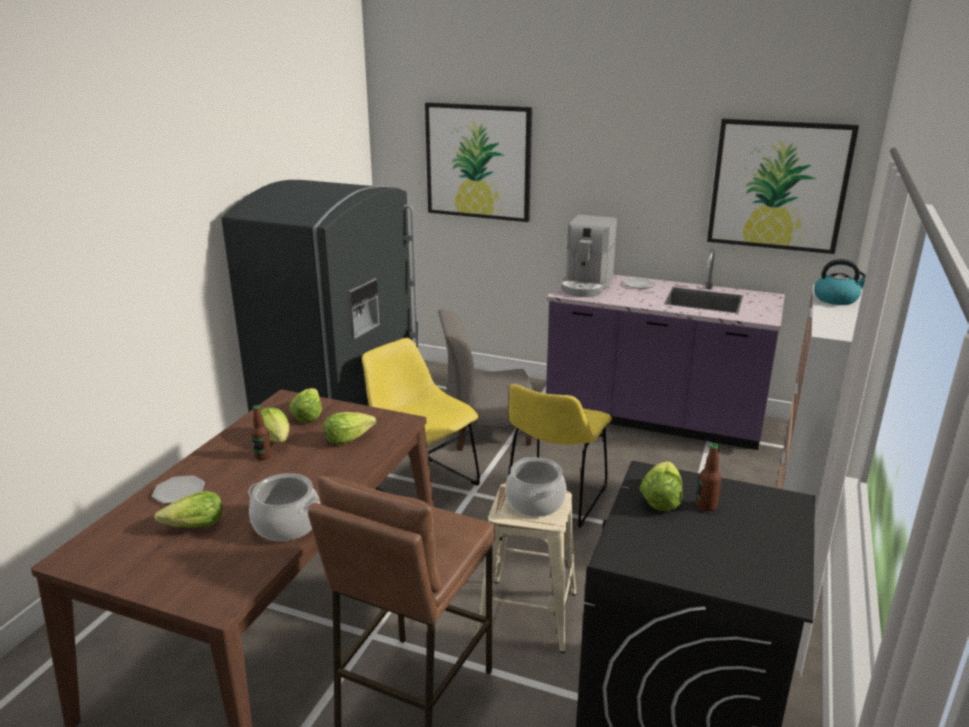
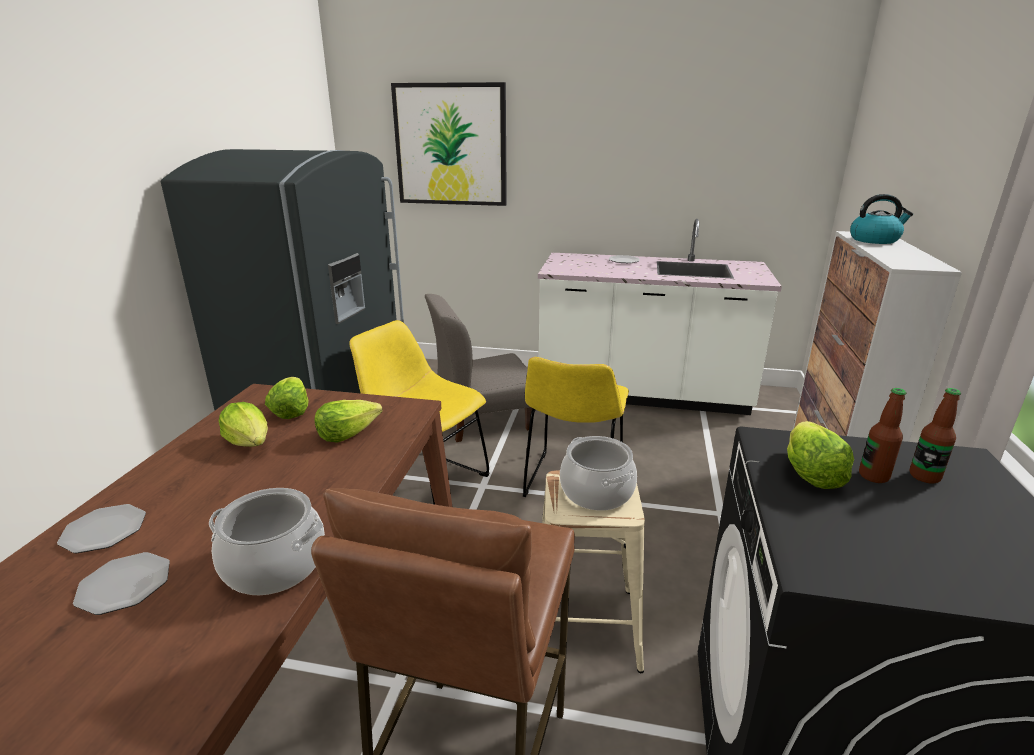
camera: 10 degrees left, 0 degrees up
lettuce [154,491,222,528] -> plate [73,552,170,615]
bottle [251,405,271,460] -> bottle moved to [909,388,961,484]
purple counter [546,249,785,450] -> white counter [538,219,782,415]
coffee machine [560,215,617,297] -> none
picture [707,118,859,254] -> none

